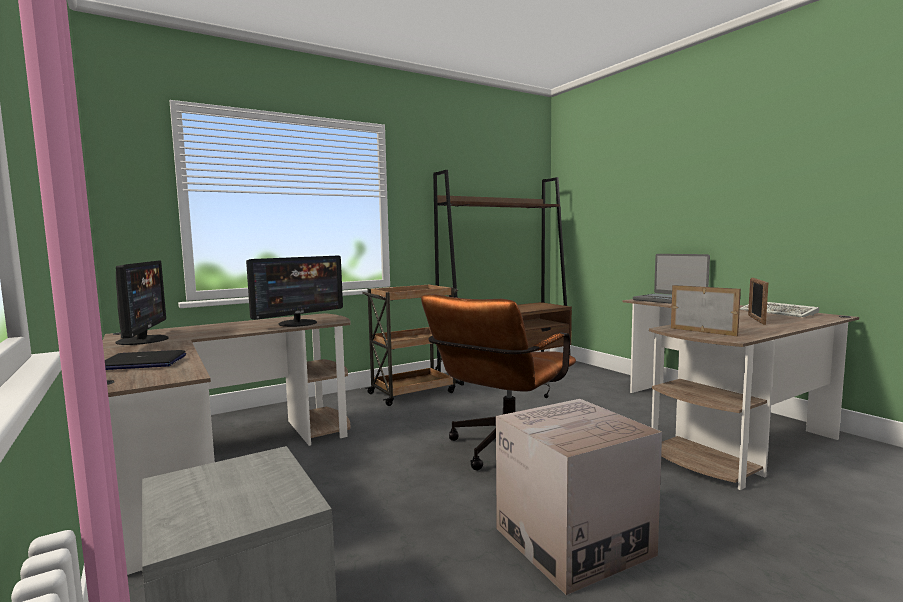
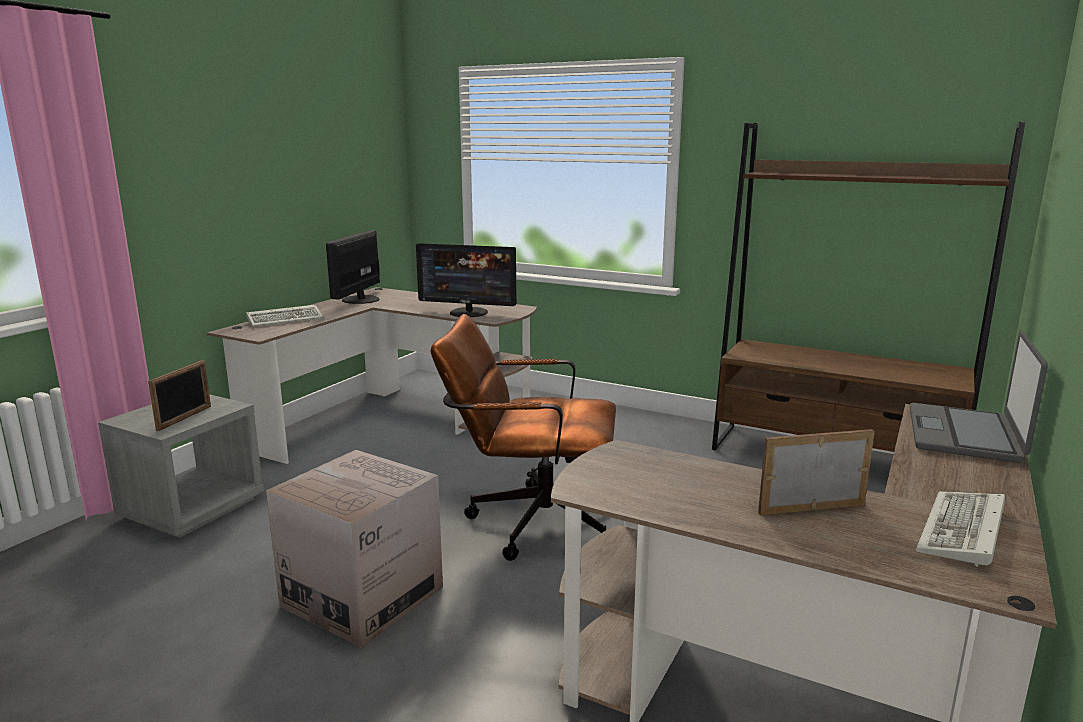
camera: 60 degrees right, 10 degrees up
laptop [105,350,186,370] -> keyboard [246,305,323,327]
monitor [116,260,169,345] -> monitor turned 150 degrees clockwise [326,230,380,304]
brown cart [362,284,458,406] -> none
picture frame [671,285,741,336] -> picture frame moved to [148,360,211,431]

